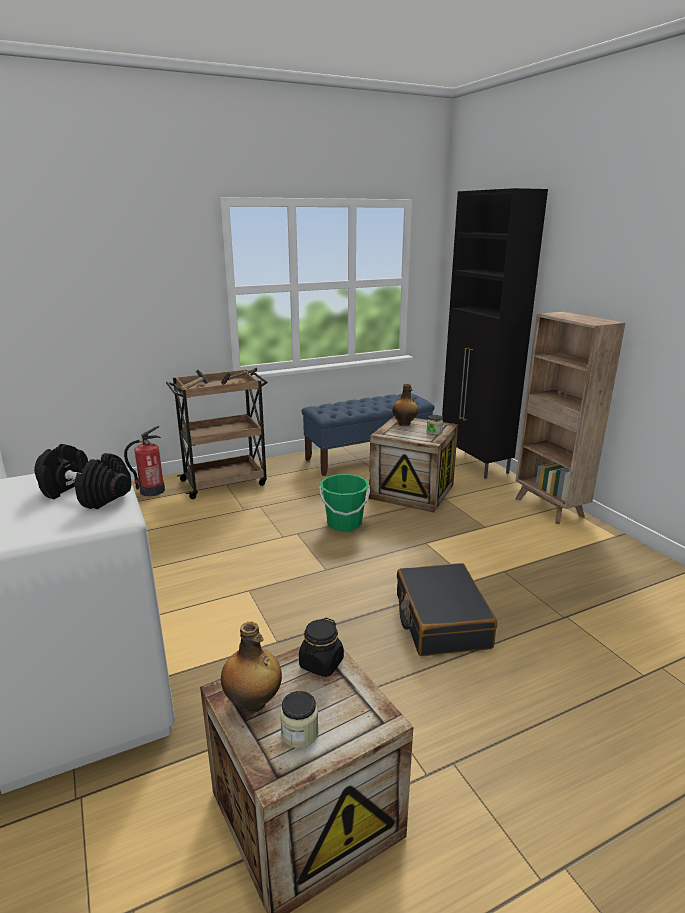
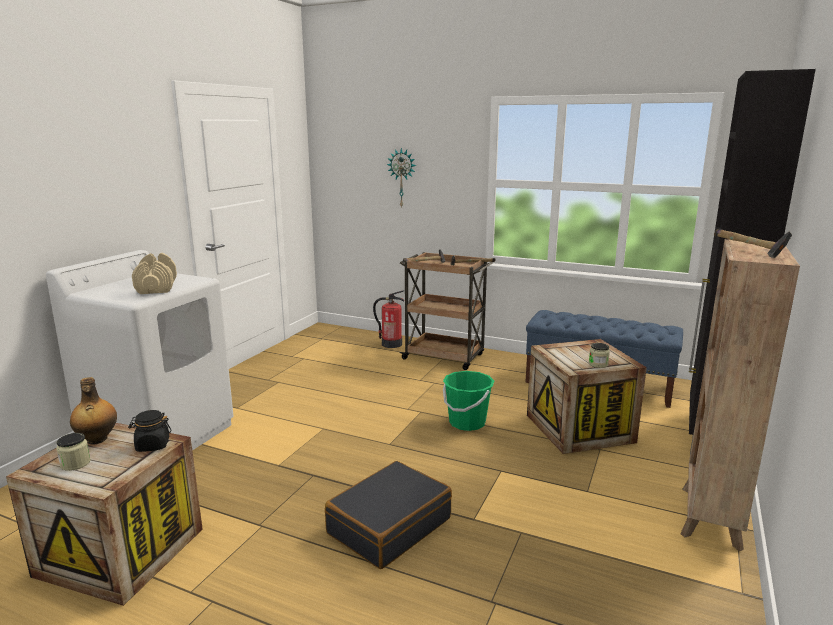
camera: 50 degrees right, 5 degrees down
black dumbbell [34,444,131,509] -> beige dumbbell [132,253,177,294]
bottle [392,384,418,425] -> none
none -> wall clock [387,148,416,208]
none -> hammer [714,229,792,258]

